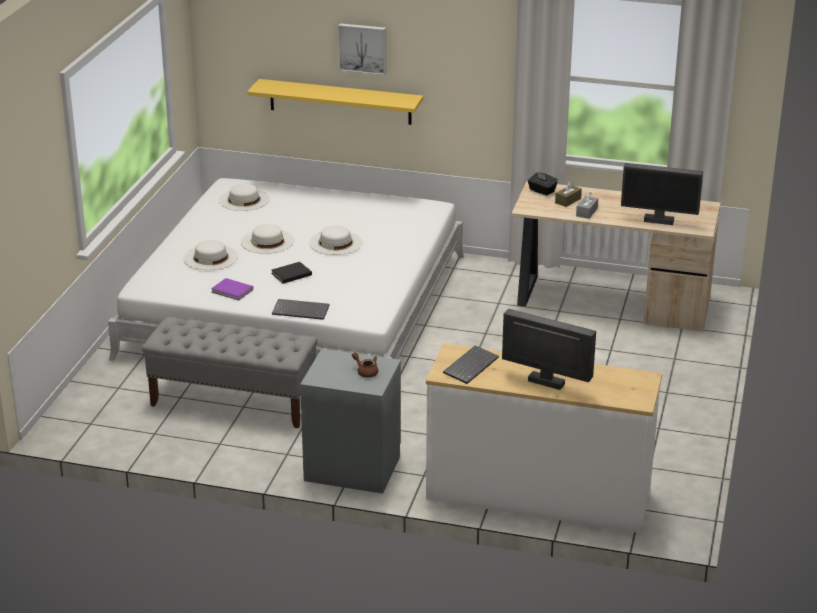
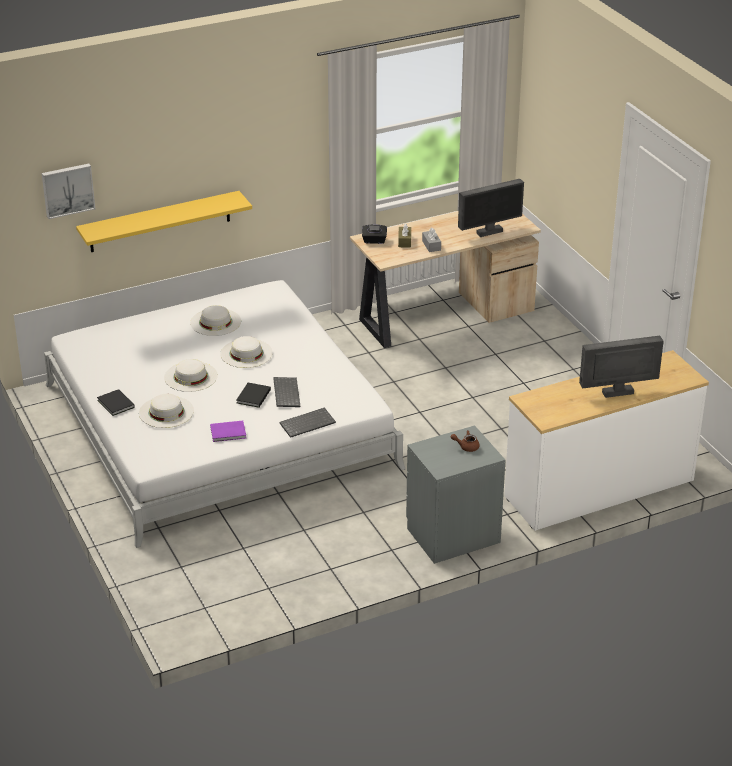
camera: 40 degrees left, 5 degrees up
grey bench [142,317,317,428] -> none
white hat [219,184,270,211] -> white hat moved to [190,305,241,336]
picture [338,23,386,75] -> picture moved to [42,164,95,219]
keyboard [443,345,499,384] -> keyboard moved to [273,377,300,407]
none -> black book [97,389,135,416]

